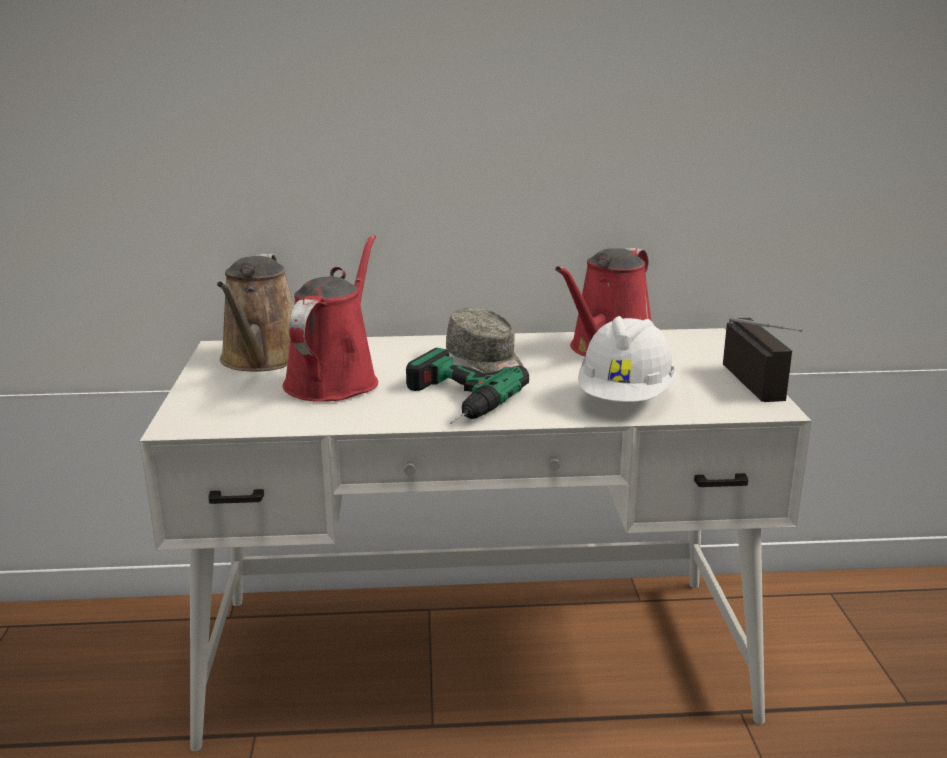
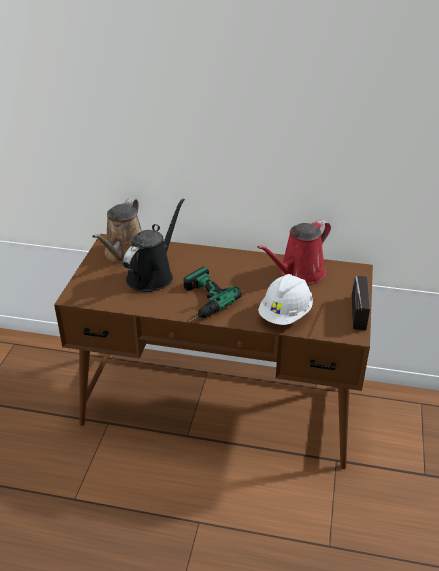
camera: 15 degrees right, 15 degrees up
white desk [140,328,811,751] -> brown desk [54,234,373,469]
red watering can [283,234,378,402] -> black watering can [123,198,185,292]
grey cap [446,308,523,373] -> none

